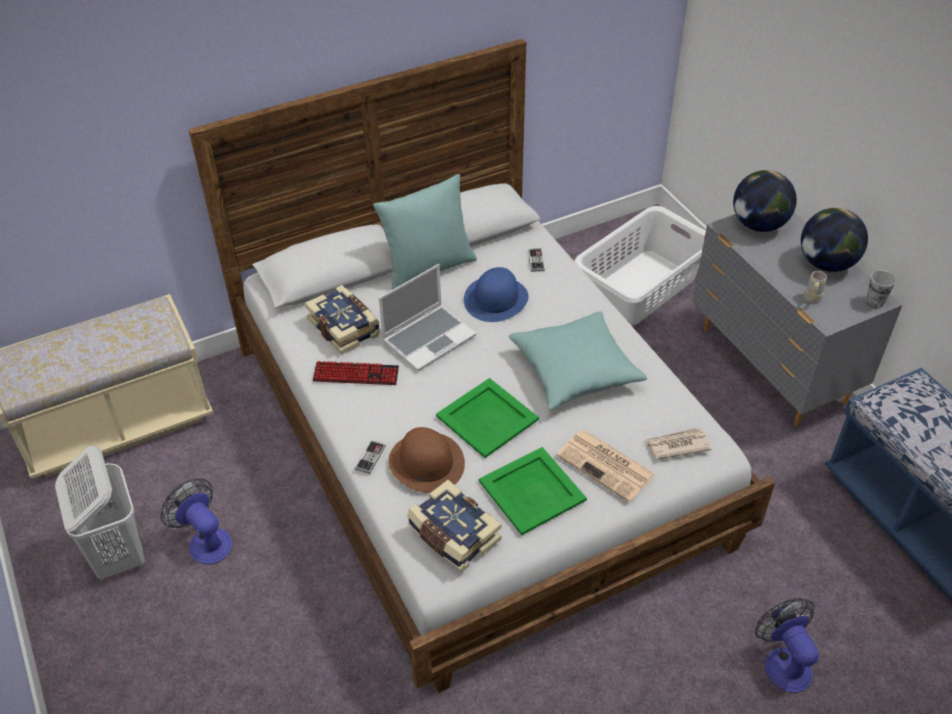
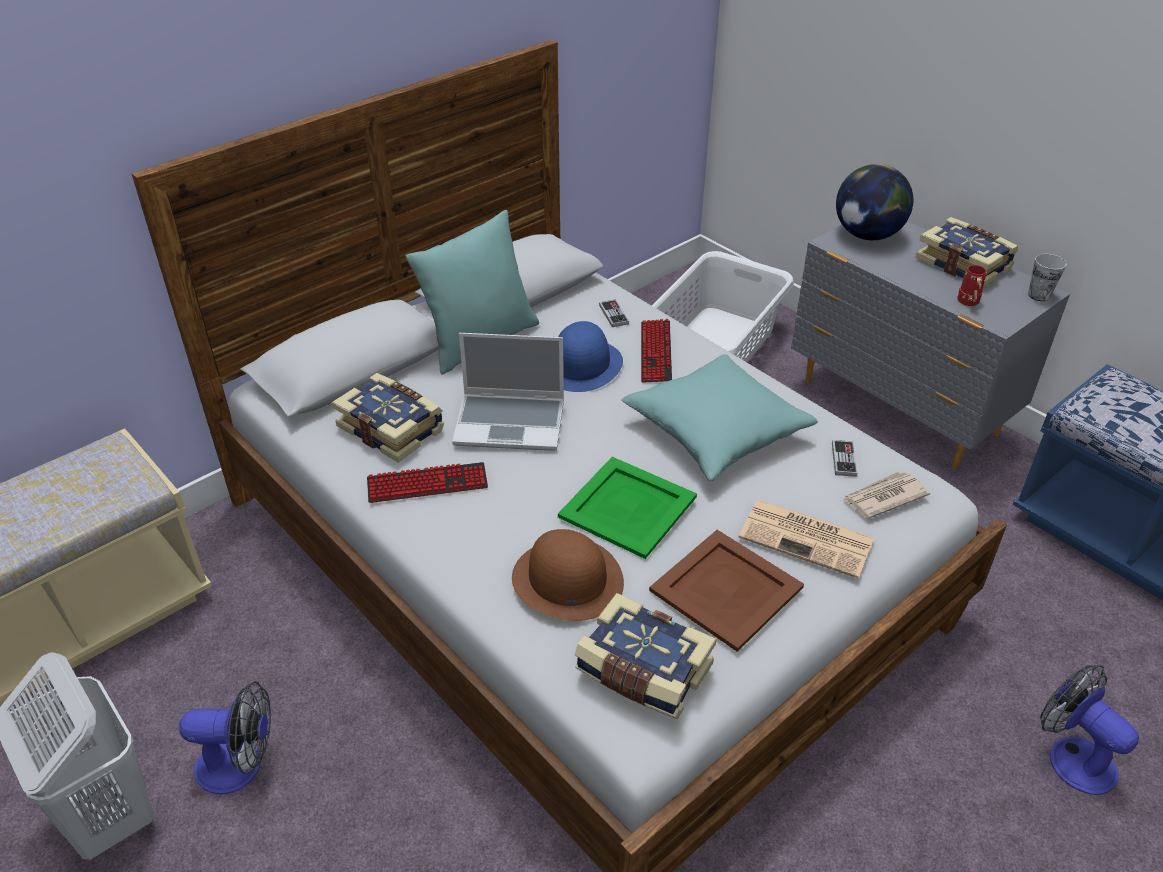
camera: 15 degrees left, 5 degrees down
fan [161,479,232,564] -> fan turned 150 degrees clockwise [179,681,271,795]
game controller [355,440,386,474] -> game controller moved to [832,440,857,477]
laptop [379,264,476,371] -> laptop turned 60 degrees clockwise [452,333,564,451]
green tray [479,447,587,535] -> brown tray [649,530,804,652]
globe [801,208,868,272] -> book [916,217,1018,287]
beige mug [804,271,827,303] -> red mug [957,265,987,306]
none -> keyboard [641,319,672,383]

